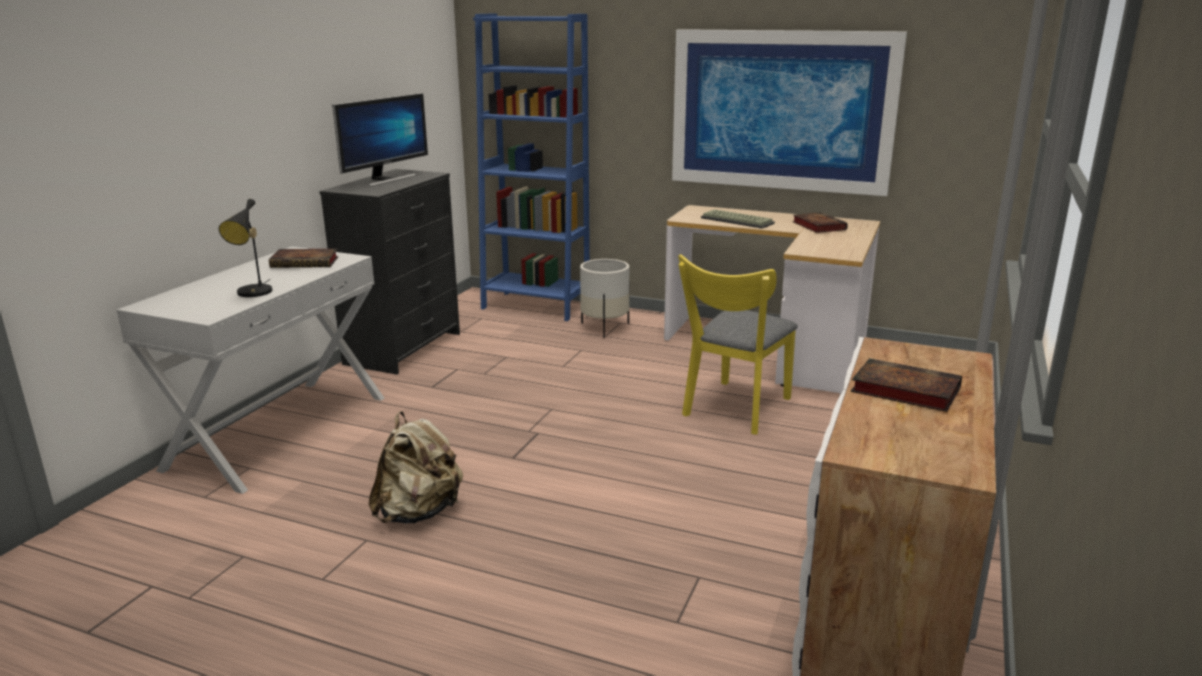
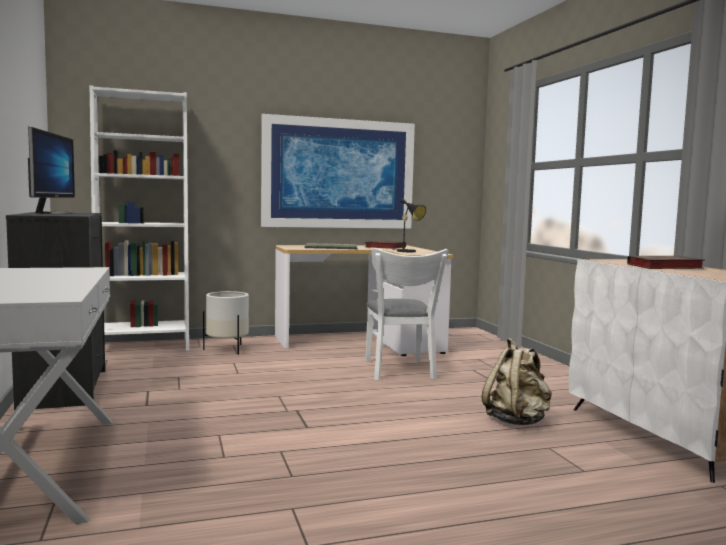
camera: 40 degrees left, 15 degrees down
black table lamp [219,199,272,297] -> black table lamp moved to [394,199,426,252]
book [269,249,338,268] -> none
beige backpack [369,411,463,524] -> beige backpack moved to [482,338,552,425]
blue bookcase [473,13,590,321] -> white bookcase [90,85,189,351]
yellow chair [678,254,798,435] -> white chair [366,248,449,380]

